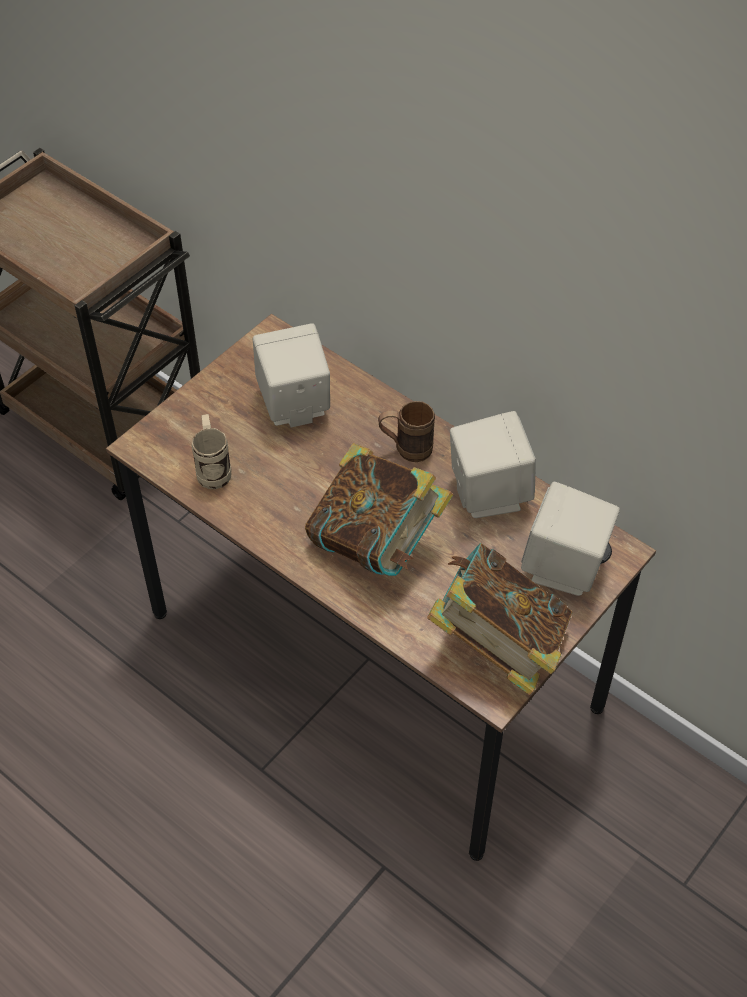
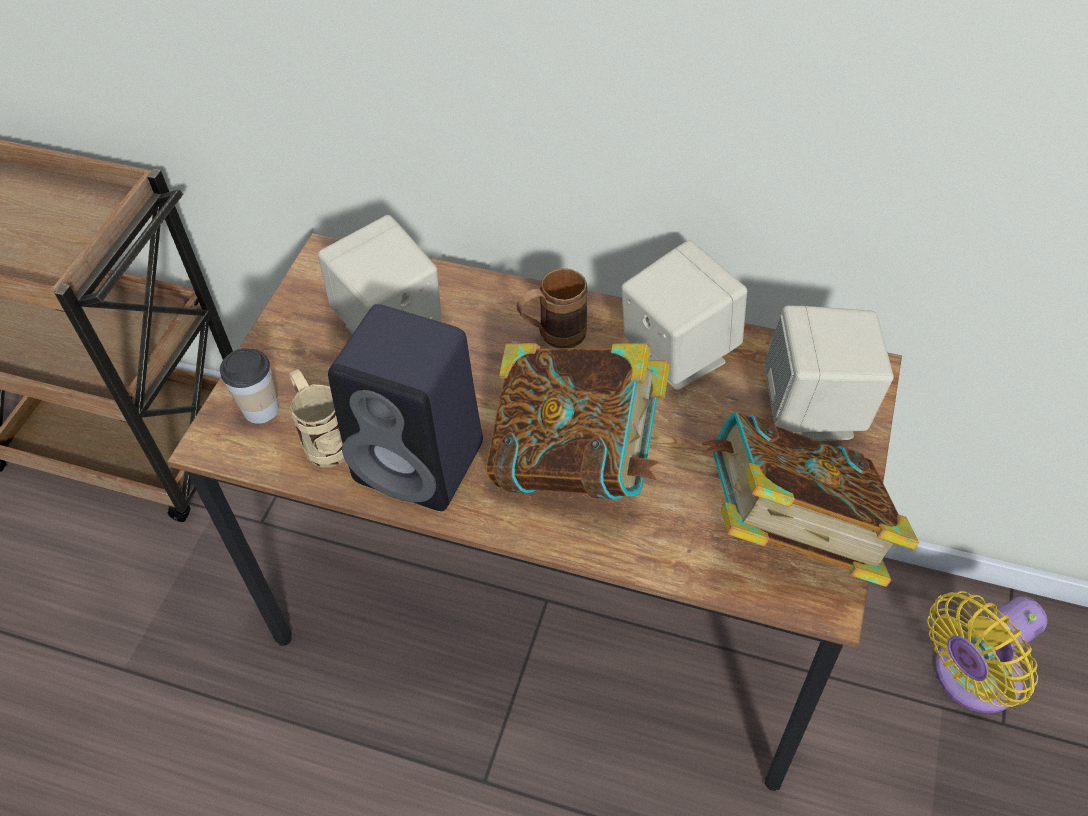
camera: 20 degrees left, 0 degrees up
none -> cup [220,348,279,424]
none -> black speaker [328,304,483,511]
none -> yellow fan [927,591,1048,713]

